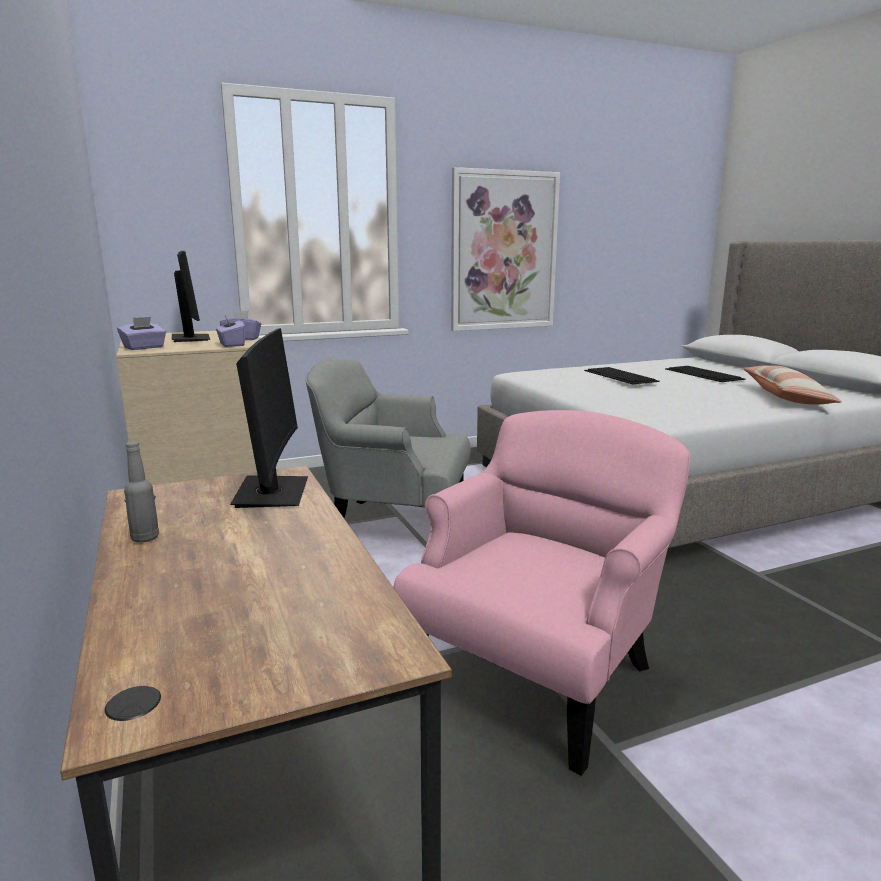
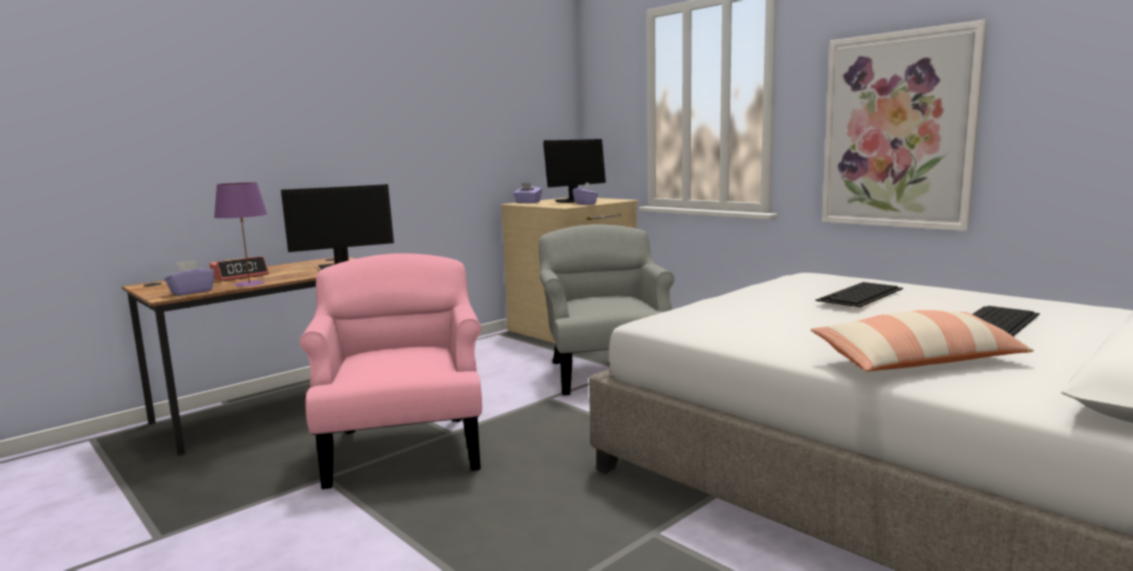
camera: 70 degrees right, 5 degrees down
grey bottle [124,441,159,543] -> none
purple tissue box [216,316,245,347] -> purple tissue box moved to [164,260,214,296]
pink armchair [393,410,690,776] -> pink armchair turned 120 degrees counterclockwise [300,253,482,489]
none -> alarm clock [210,256,269,281]
none -> purple table lamp [214,182,267,287]

